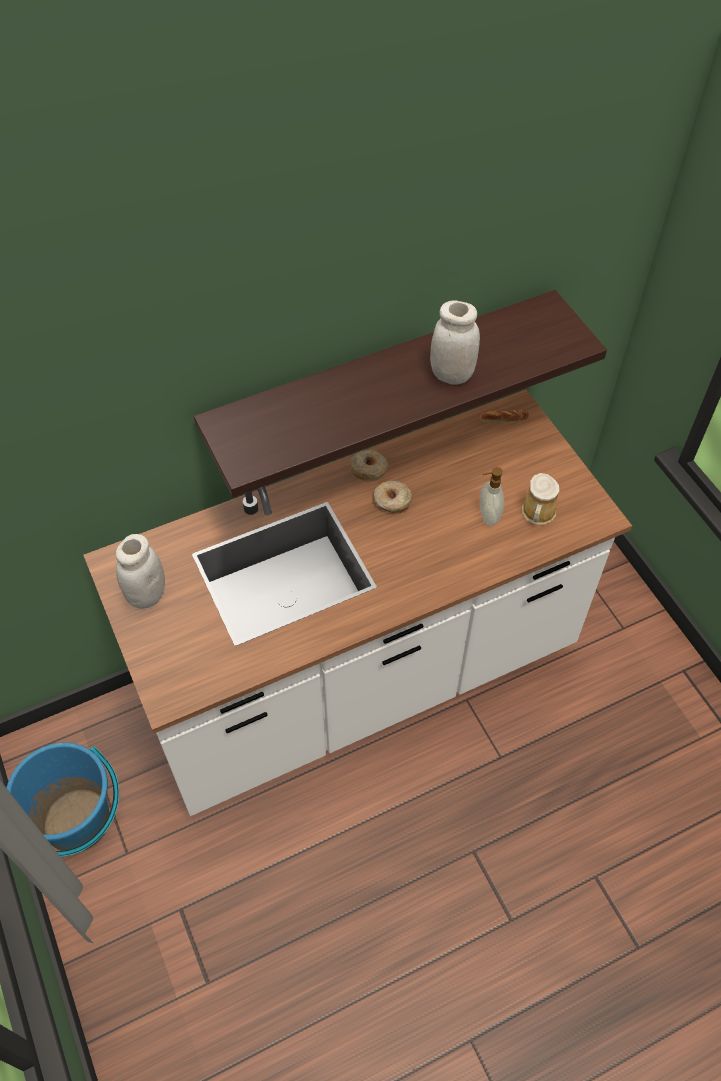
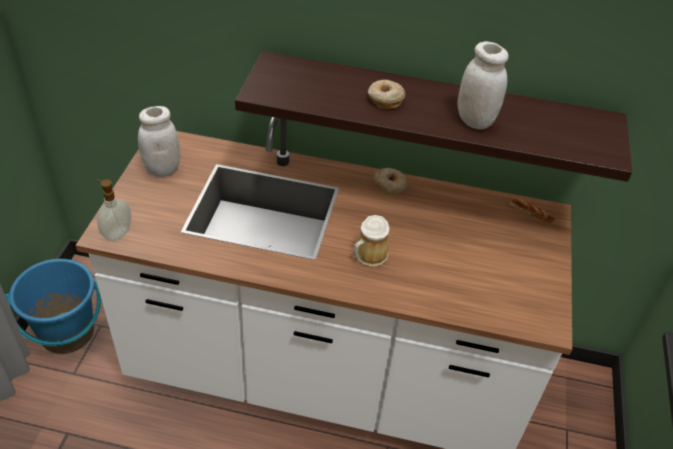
camera: 35 degrees right, 10 degrees down
donut [374,481,413,514] -> donut moved to [368,80,405,109]
soap dispenser [480,467,504,526] -> soap dispenser moved to [96,179,131,241]
mug [522,473,559,525] -> mug moved to [353,215,390,267]

